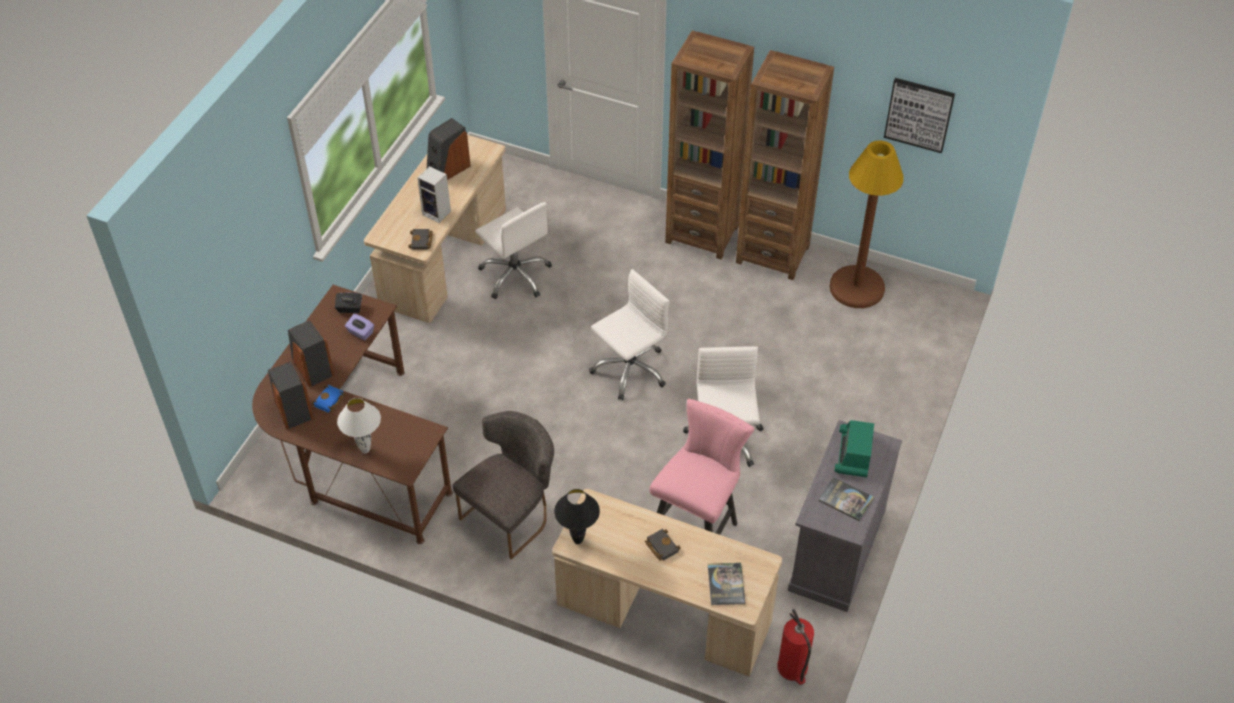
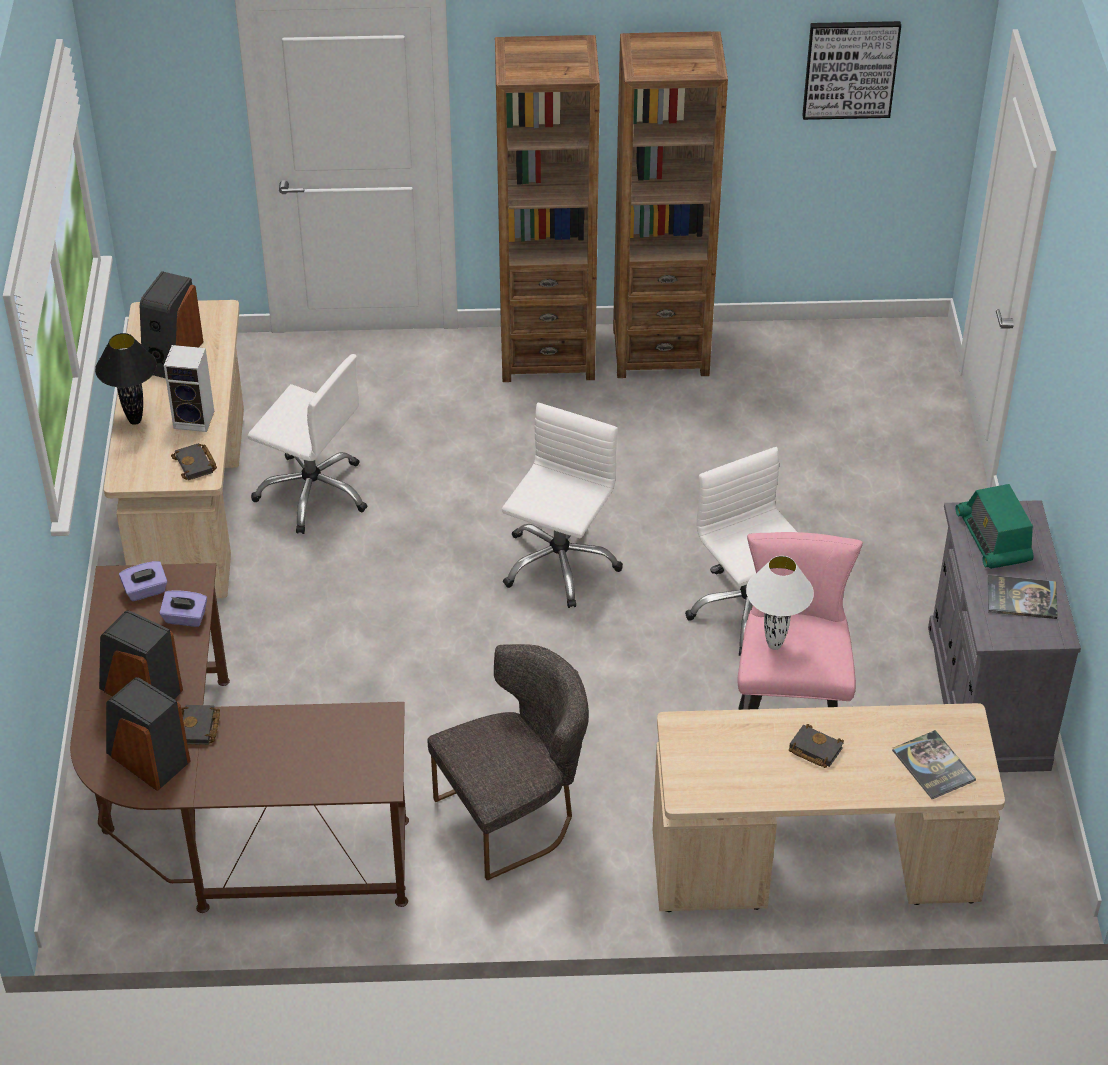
camera: 25 degrees left, 5 degrees down
blue book [312,385,346,413] -> black book [181,705,220,745]
black tissue box [335,292,362,313] -> purple tissue box [119,561,168,601]
white table lamp [337,398,381,453] -> white table lamp moved to [746,556,814,650]
grey chair [453,411,554,559] -> grey chair turned 45 degrees clockwise [428,644,589,880]
black table lamp [554,489,600,544] -> black table lamp moved to [95,333,157,425]
fire extinguisher [777,609,814,685] -> none
brown floor lamp [829,140,904,308] -> none

